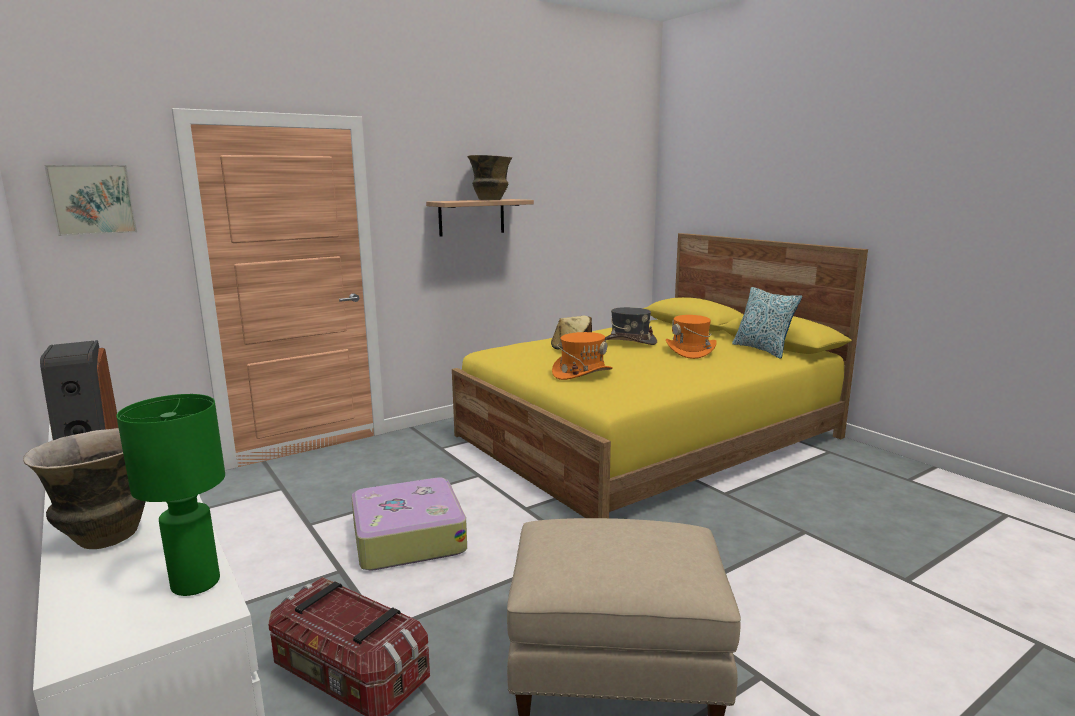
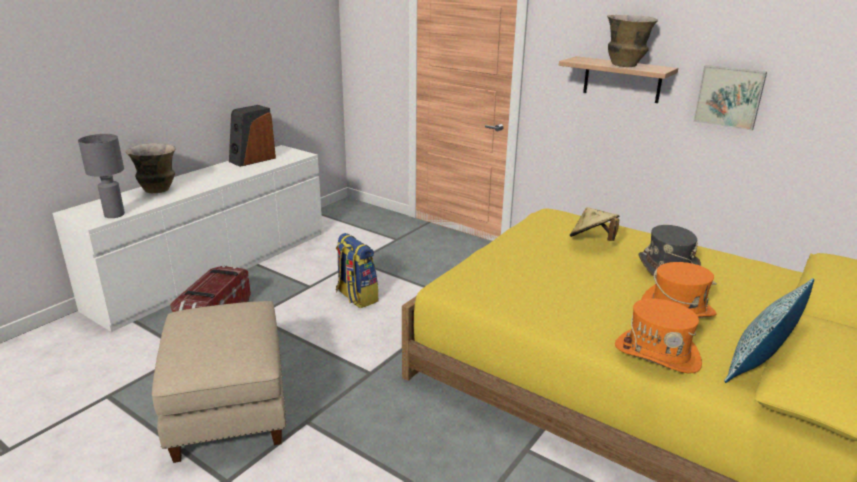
camera: 70 degrees right, 10 degrees up
picture [44,165,137,236] -> picture moved to [693,65,767,130]
green table lamp [116,394,225,596] -> grey table lamp [78,134,125,218]
suitcase [351,477,467,571] -> backpack [336,233,378,308]
orange hat [552,332,613,380] -> orange hat moved to [615,299,702,373]

